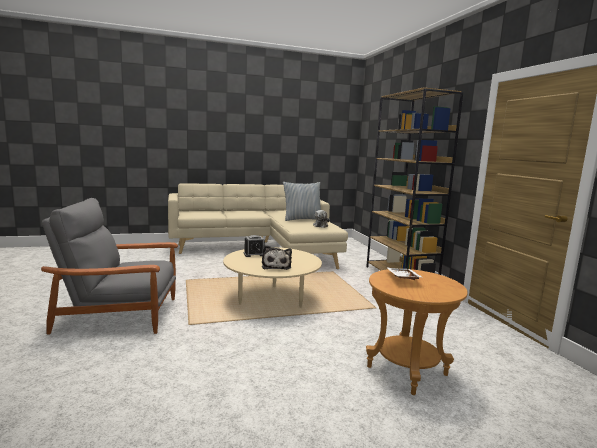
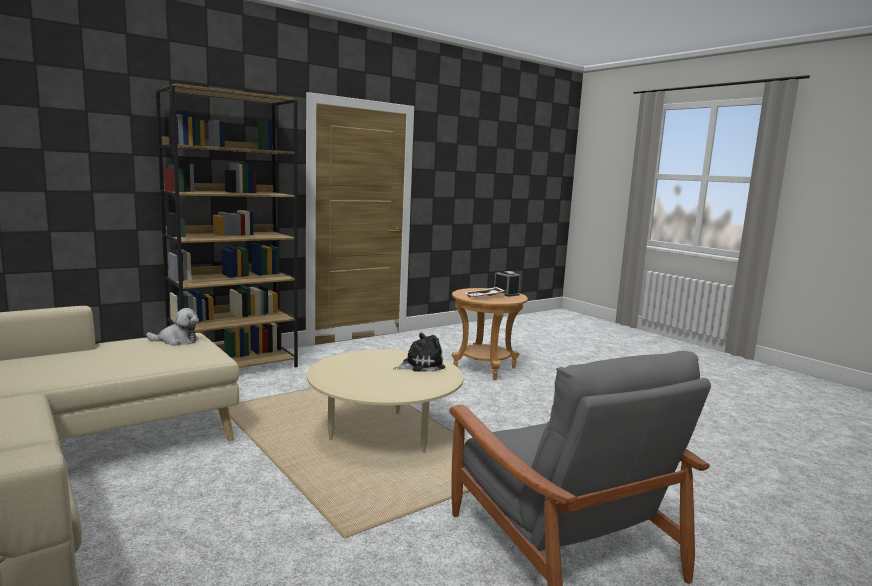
camera: 110 degrees left, 0 degrees up
alarm clock [244,235,265,257] -> alarm clock moved to [494,271,520,297]
pillow [283,182,321,221] -> none

